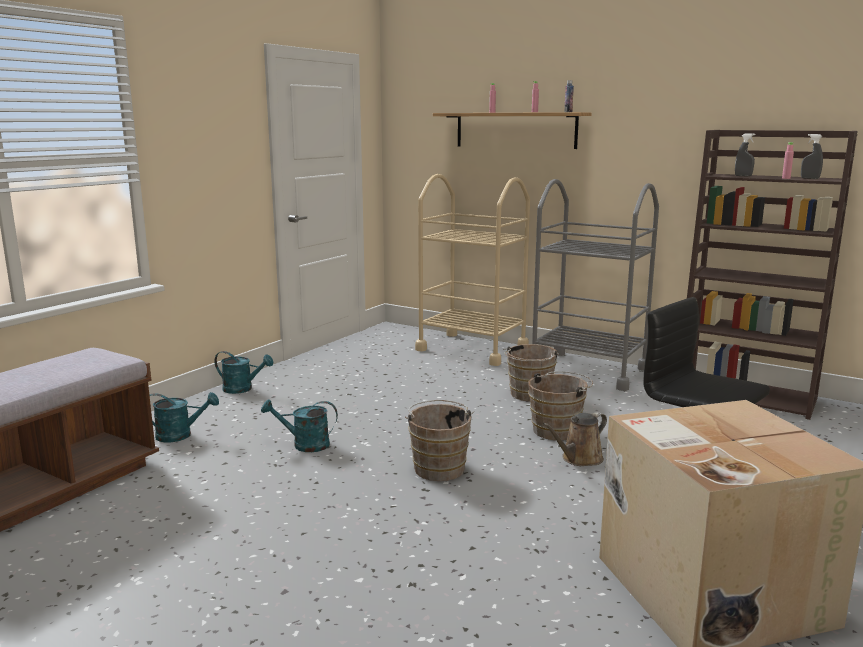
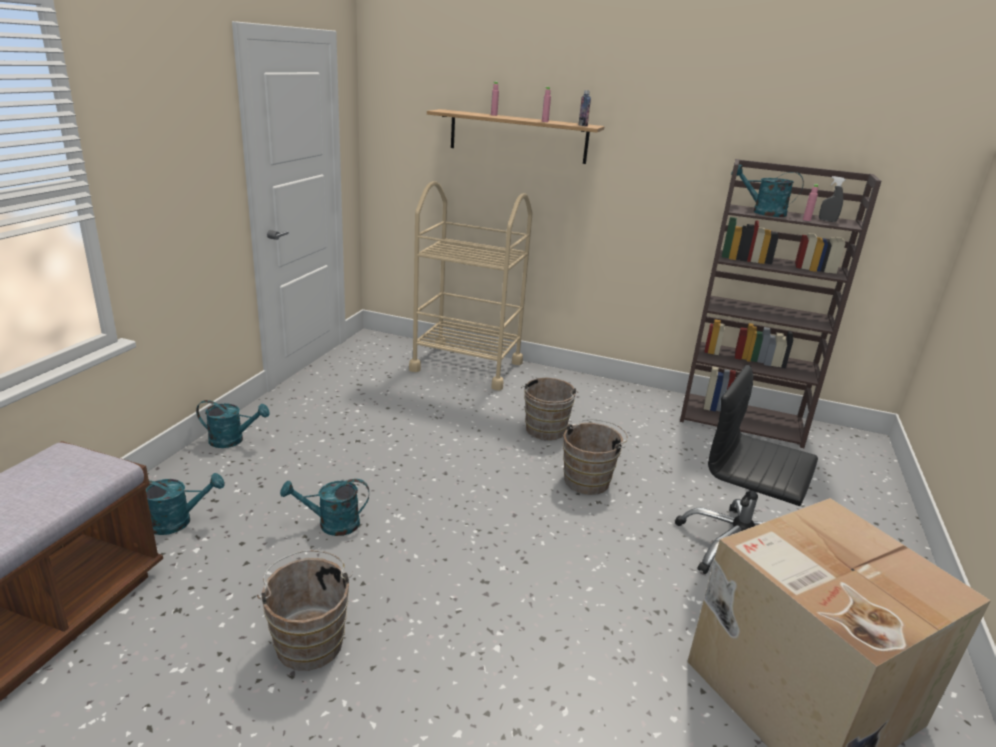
camera: 15 degrees left, 10 degrees up
brown bucket [405,400,474,481] -> brown bucket moved to [257,550,353,671]
grey cart [532,179,659,391] -> none
brown watering can [543,412,607,466] -> none
grey spray bottle [735,133,755,176] -> turquoise watering can [731,164,804,217]

